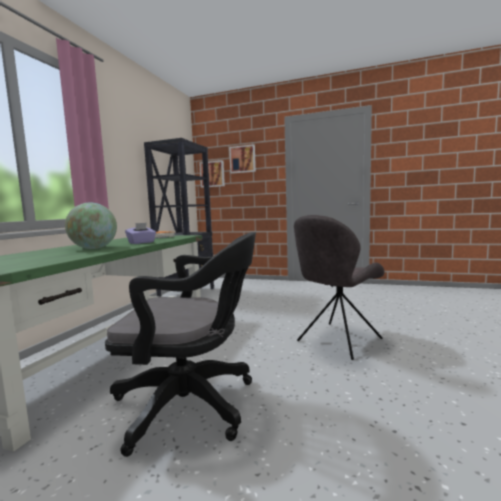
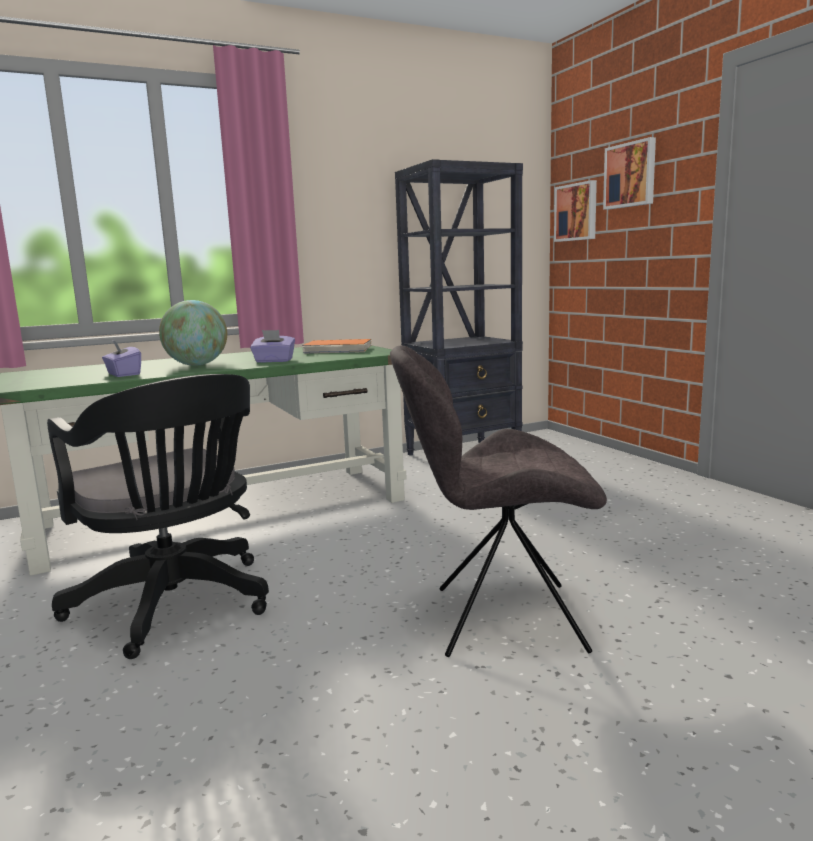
camera: 45 degrees right, 5 degrees up
none -> purple tissue box [102,341,141,377]

